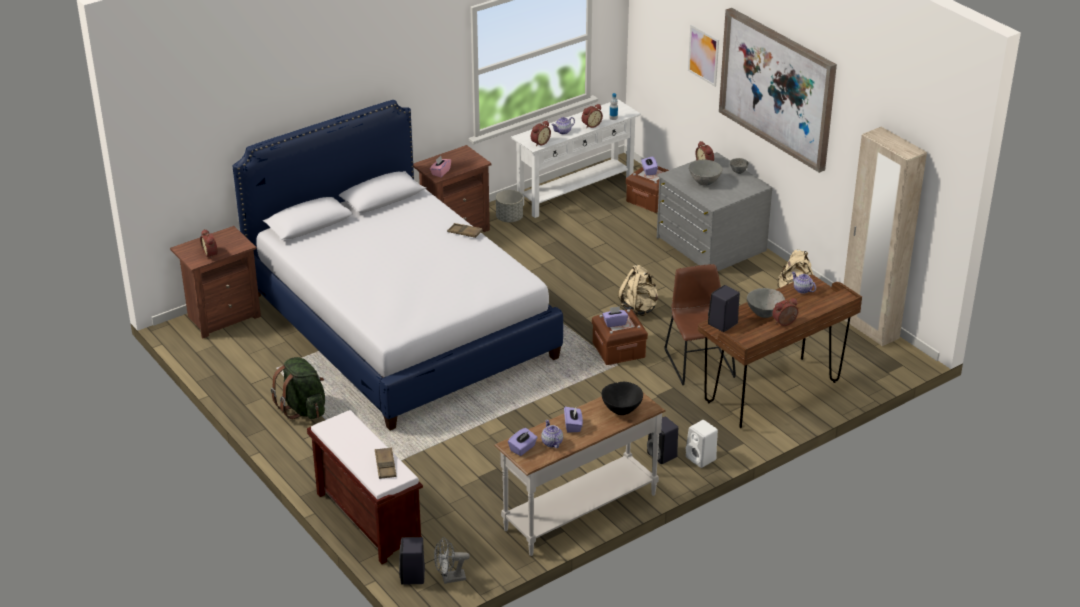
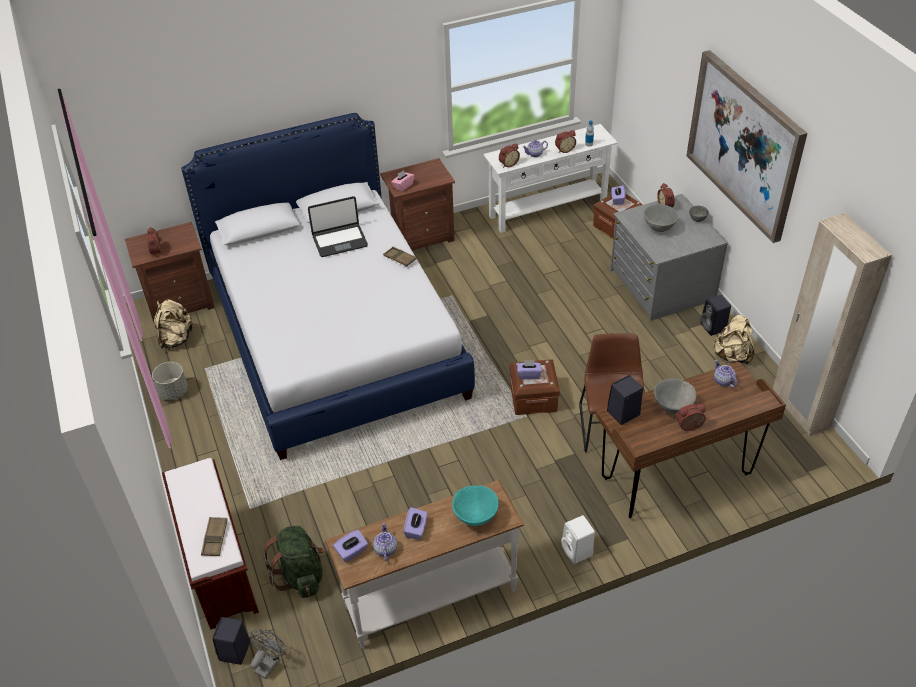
camera: 15 degrees right, 10 degrees up
green backpack [271,357,325,419] -> green backpack moved to [263,526,324,598]
grey fan [434,537,470,584] -> grey fan turned 120 degrees clockwise [250,629,286,679]
grey planter [496,190,523,222] -> grey planter moved to [152,362,188,400]
black bowl [602,382,643,415] -> turquoise bowl [452,485,499,526]
beige backpack [618,265,658,316] -> beige backpack moved to [154,299,195,350]
black speaker [647,416,678,464] -> black speaker moved to [700,295,731,336]
picture [688,24,719,87] -> none
none -> laptop [308,196,368,257]

